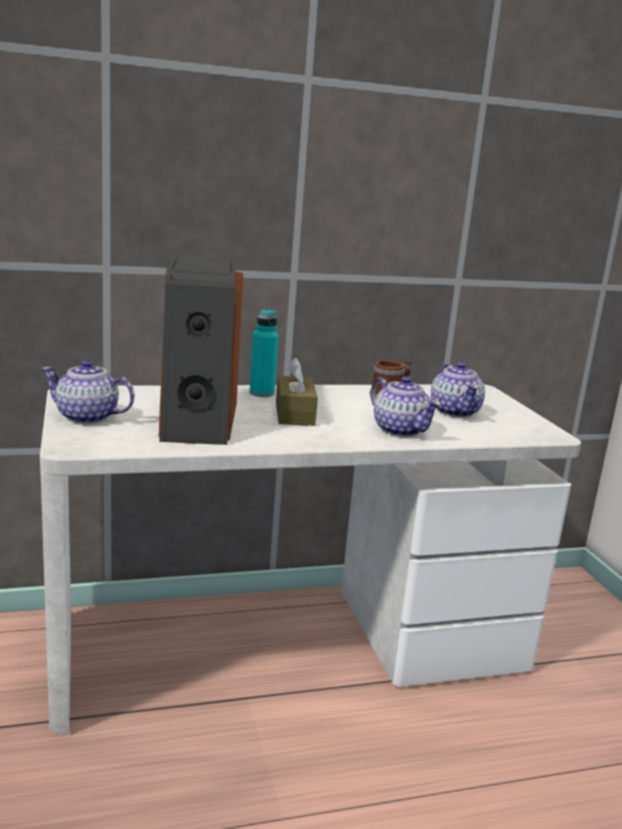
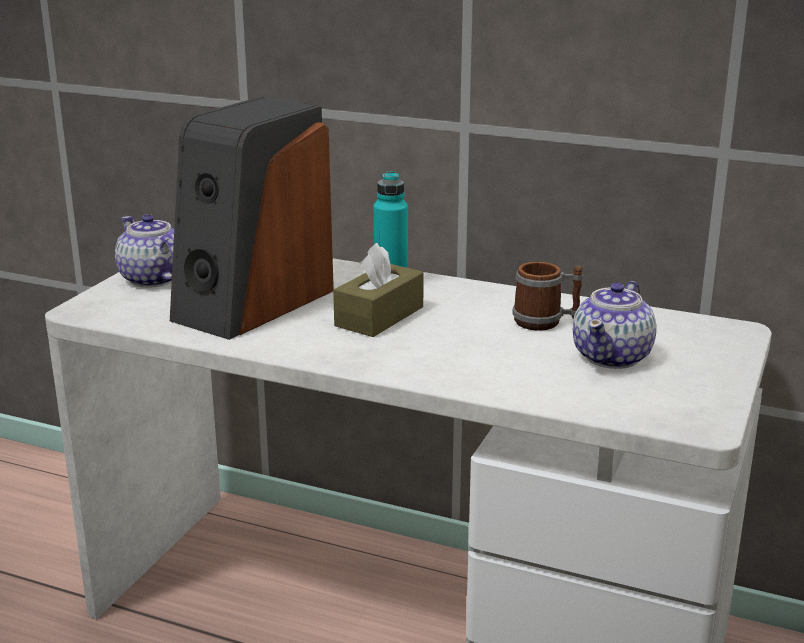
camera: 40 degrees right, 5 degrees up
teapot [370,376,441,437] -> none

